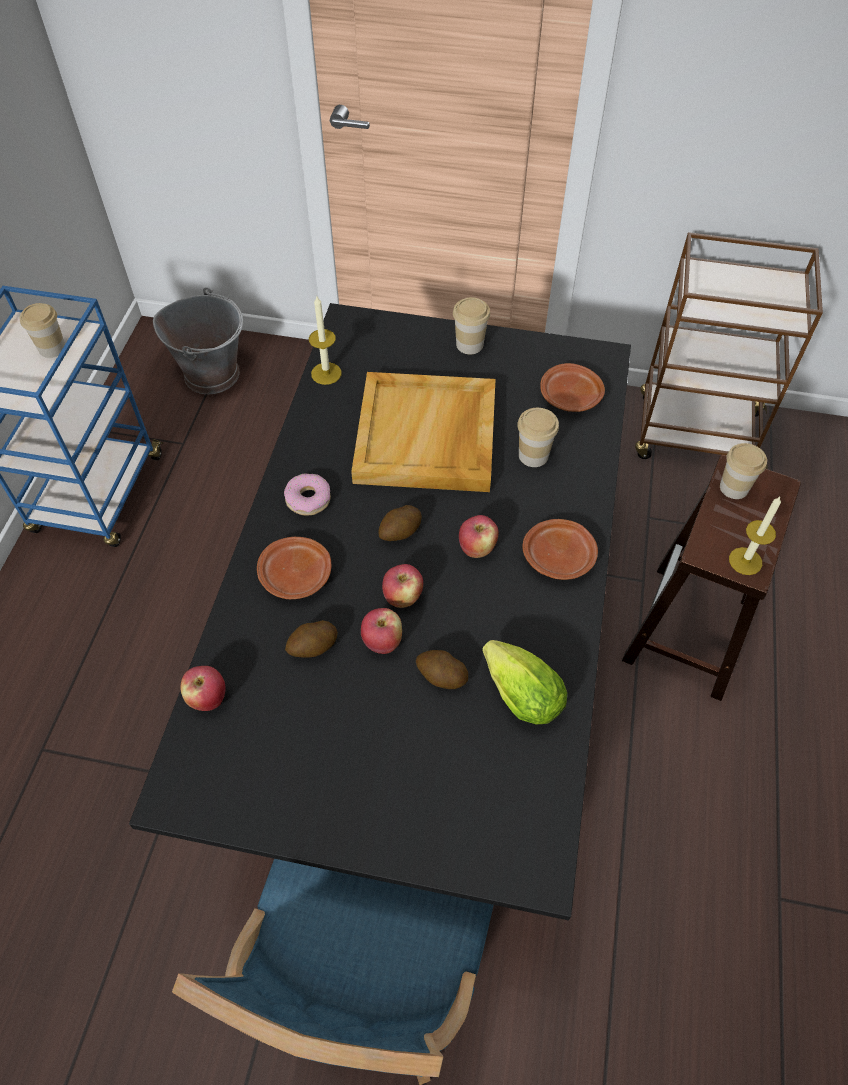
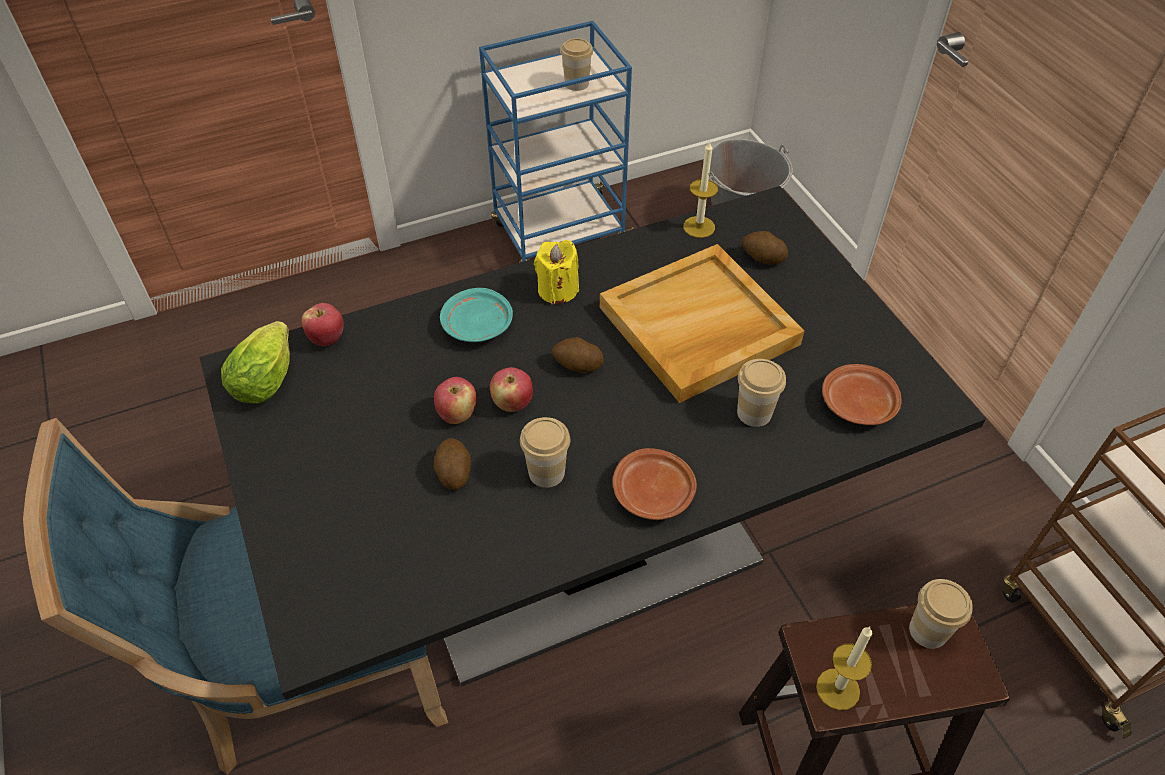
camera: 55 degrees right, 5 degrees down
brown plate [257,537,331,599] -> turquoise plate [440,288,513,342]
donut [284,473,331,516] -> yellow candle [534,240,579,305]
potato [285,620,338,657] -> potato moved to [742,231,788,265]
cup [453,297,490,354] -> cup moved to [520,417,570,488]
apple [459,515,498,558] -> none
lettuce [482,640,567,725] -> lettuce moved to [221,321,290,404]

